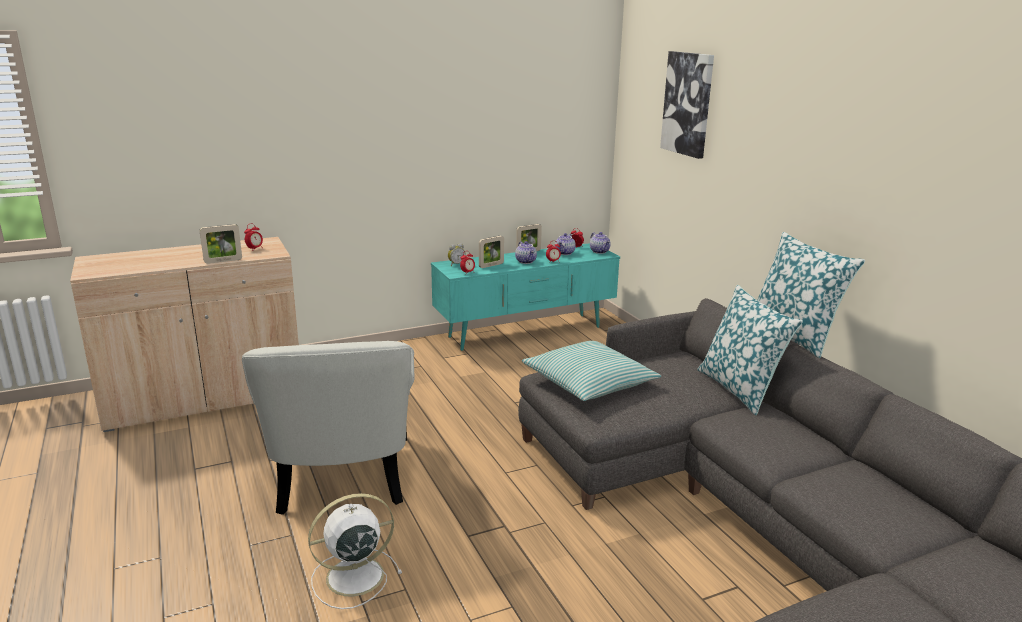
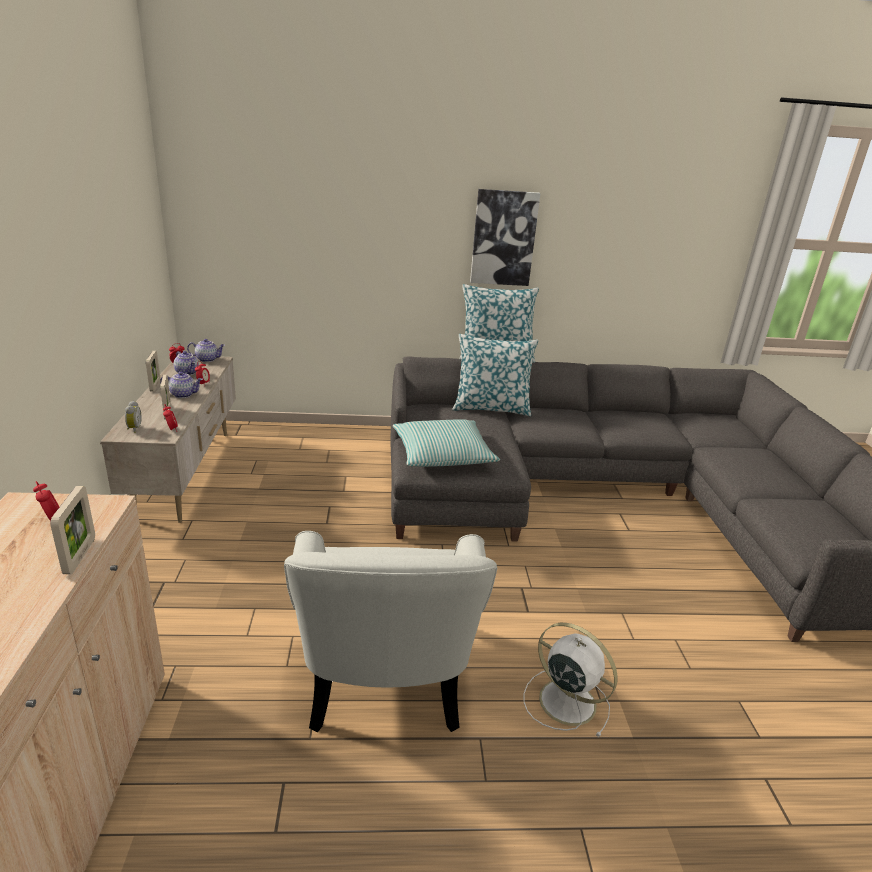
camera: 70 degrees left, 5 degrees up
white armchair [242,341,414,515] -> white armchair turned 75 degrees clockwise [284,531,497,732]
white fan [308,493,402,609] -> white fan turned 135 degrees clockwise [524,623,618,737]
turquoise tv stand [431,243,620,351] -> beige tv stand [100,355,236,523]
picture [660,51,714,159] -> picture moved to [470,189,541,286]

